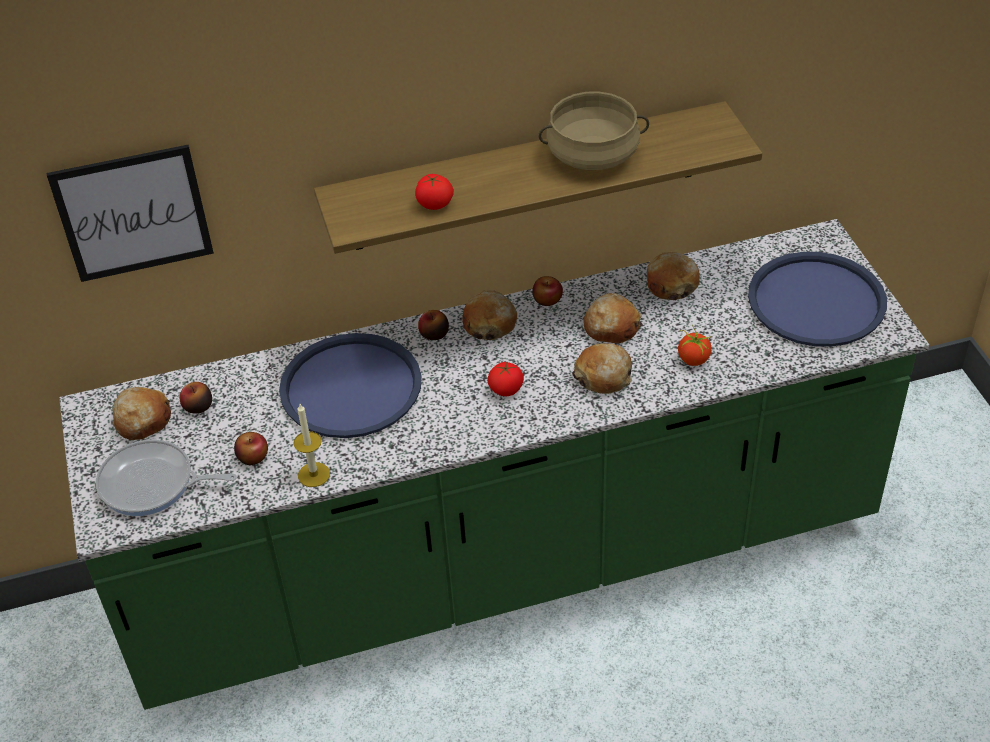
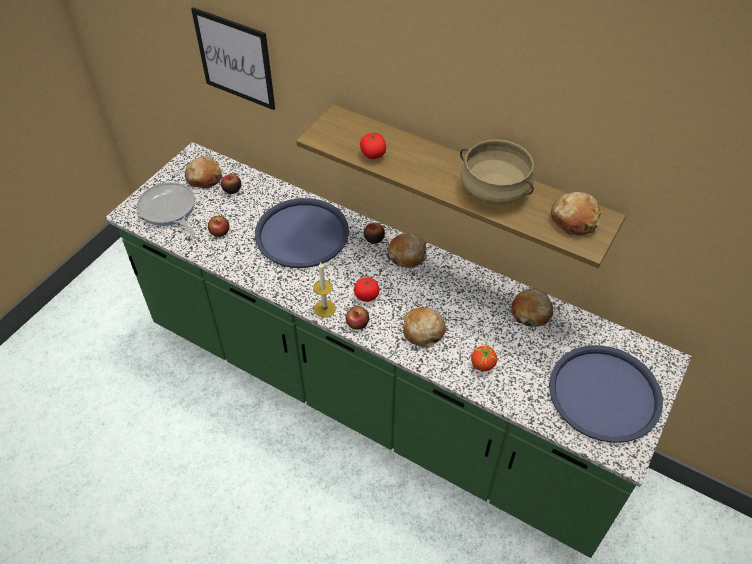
camera: 45 degrees right, 5 degrees up
candle [293,404,330,487] -> candle moved to [313,262,336,317]
apple [532,276,563,306] -> apple moved to [346,306,369,330]
bread [583,293,643,343] -> bread moved to [551,192,601,236]

